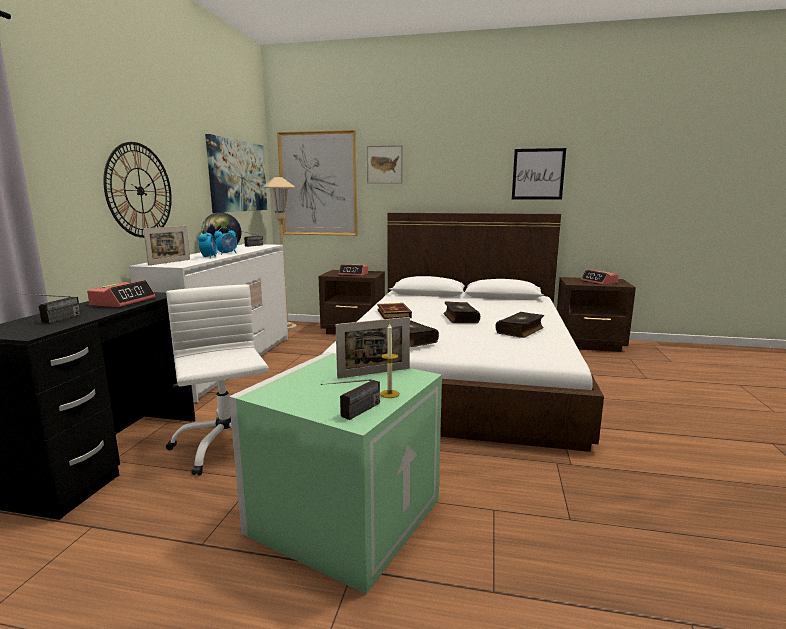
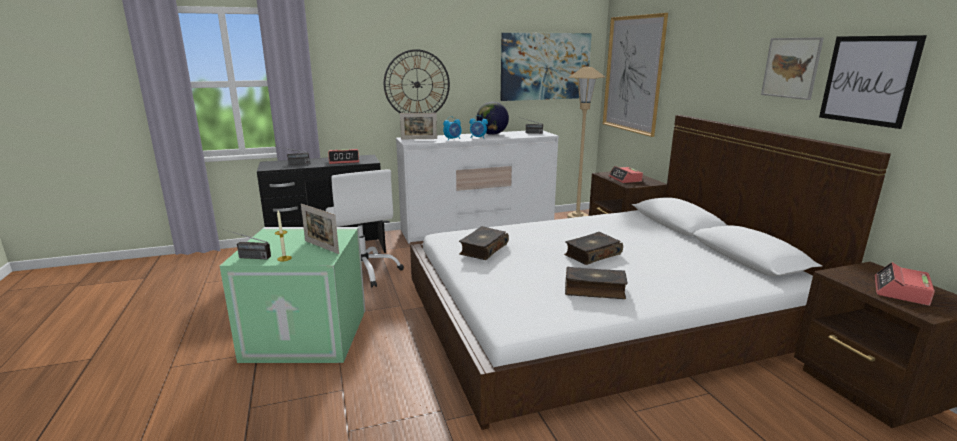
camera: 60 degrees right, 5 degrees up
white office chair [166,285,269,476] -> white office chair turned 120 degrees clockwise [326,170,404,288]
picture [367,145,403,184] -> picture moved to [761,37,824,100]
book [377,303,412,319] -> none

